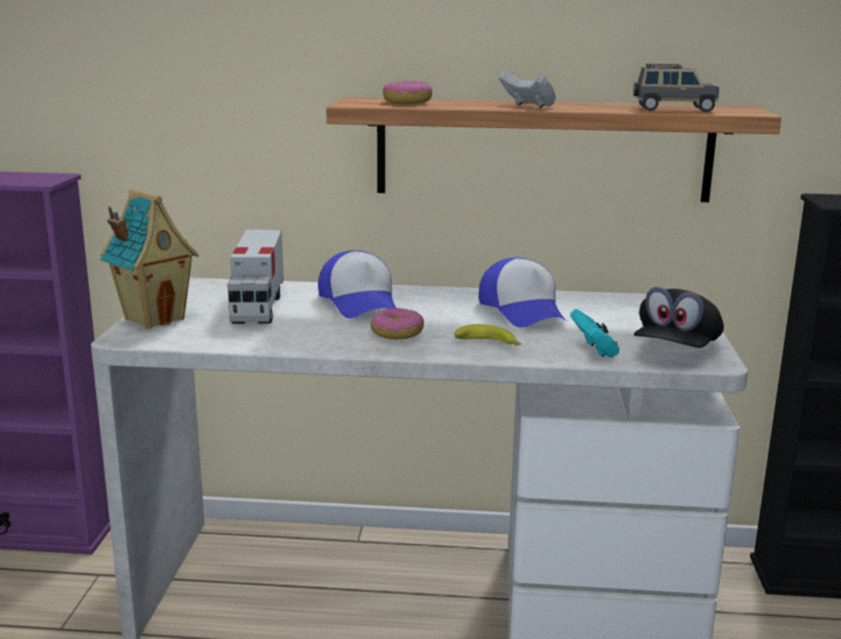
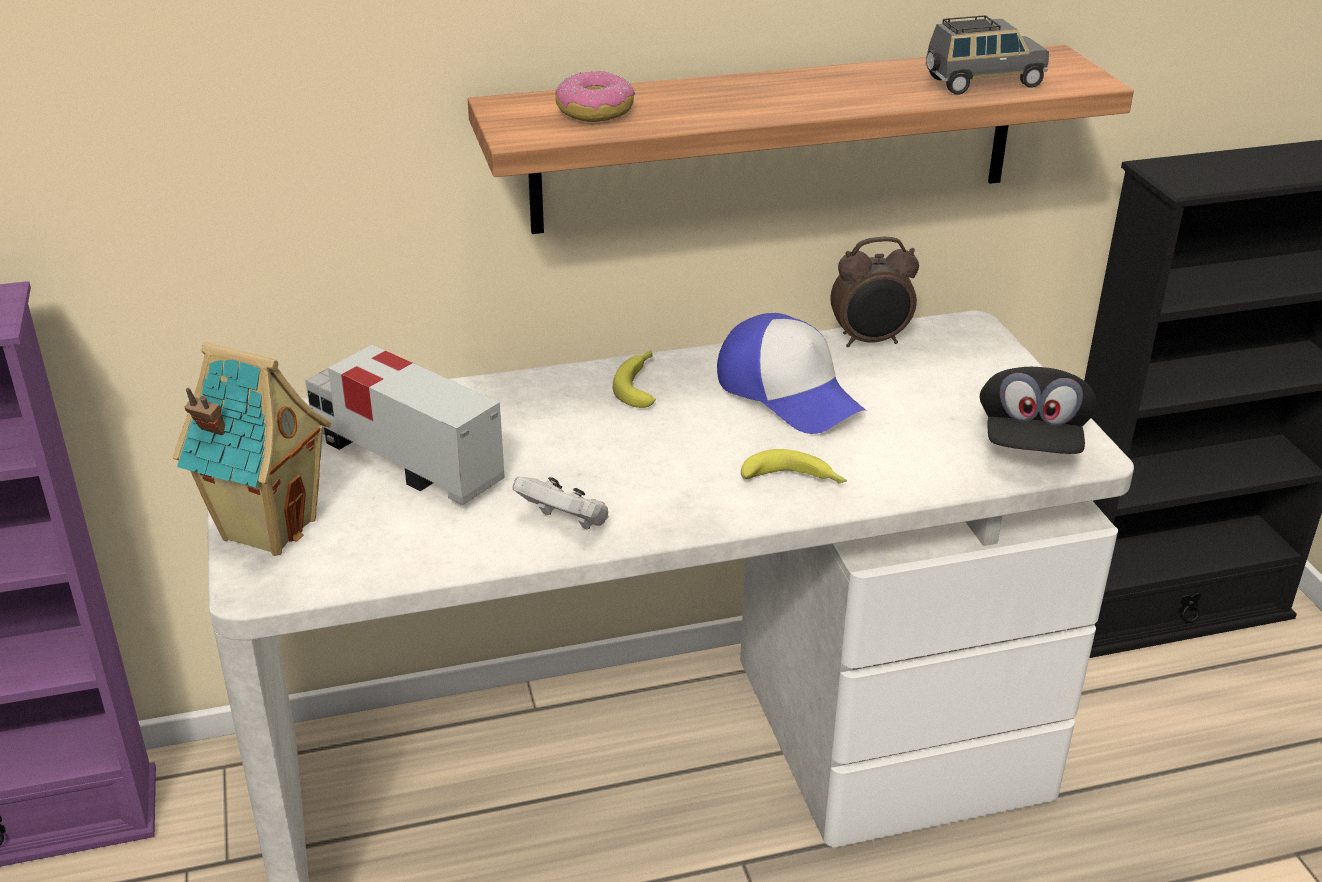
camera: 20 degrees left, 15 degrees up
toy truck [227,230,284,324] -> toy truck turned 150 degrees clockwise [305,345,505,505]
cap [318,250,396,318] -> none
donut [370,308,424,339] -> none
white game controller [499,71,556,108] -> white game controller moved to [513,477,609,530]
turquoise game controller [570,309,620,357] -> none
none -> banana [613,350,656,408]
none -> alarm clock [830,237,919,347]

